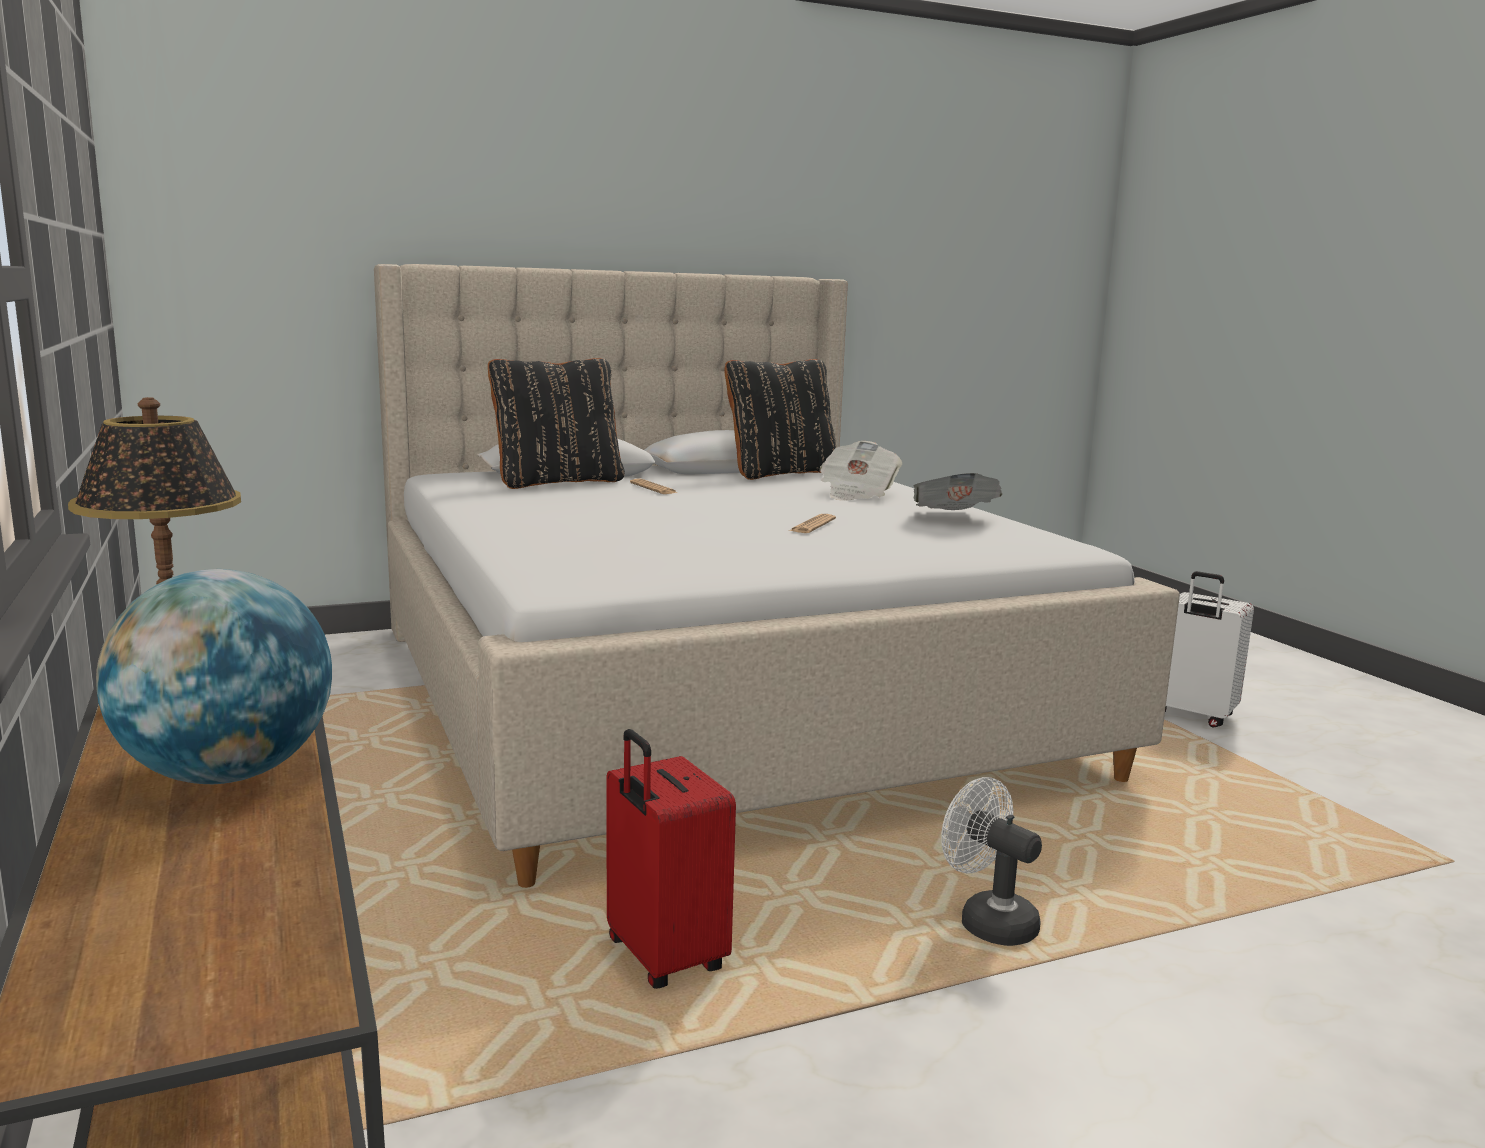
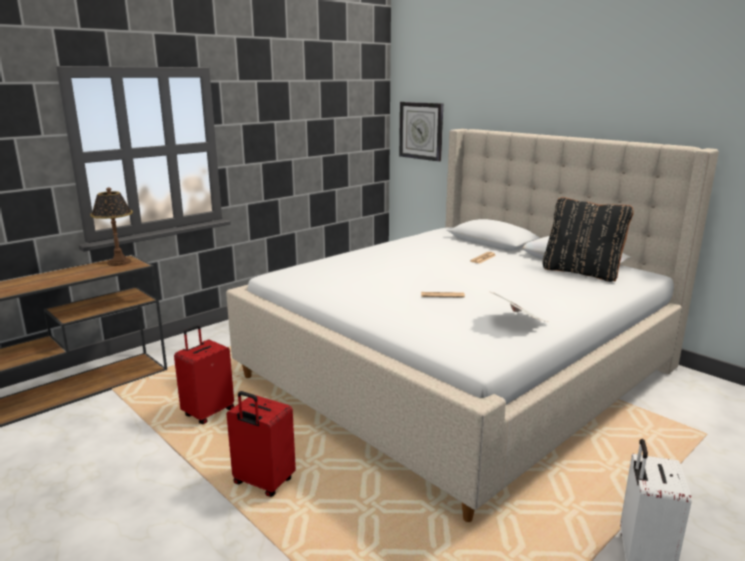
camera: 70 degrees right, 5 degrees up
globe [96,569,332,784] -> none
black pillow [488,358,625,489] -> none
newspaper [820,441,903,501] -> none
white fan [941,777,1042,946] -> red suitcase [227,391,296,497]
none -> wall clock [399,102,443,162]

